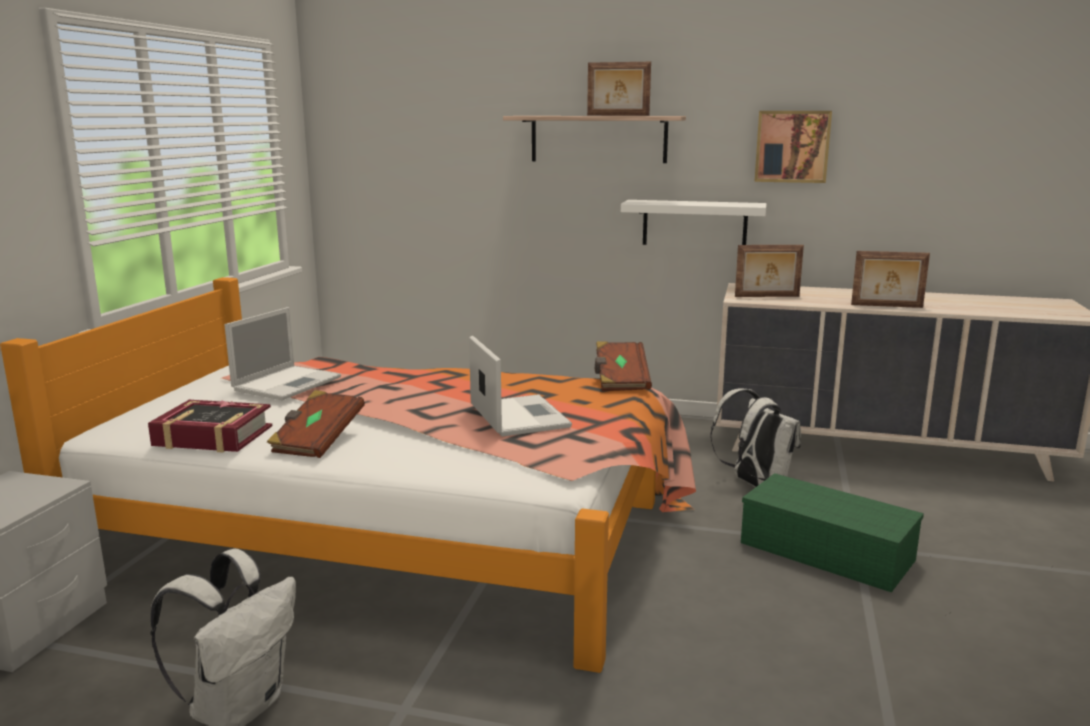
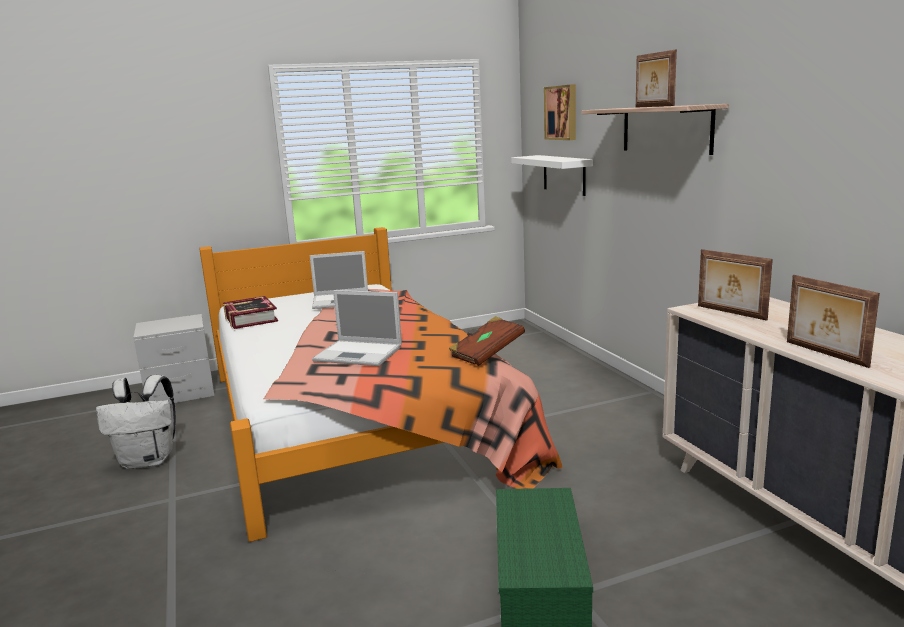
camera: 55 degrees right, 0 degrees up
brown book [266,390,365,458] -> none
laptop [469,336,572,437] -> laptop turned 75 degrees clockwise [312,290,402,366]
white shelf [621,200,767,245] -> white shelf moved to [511,155,593,196]
white backpack [710,388,801,487] -> none
picture [754,111,832,183] -> picture moved to [544,84,576,140]

